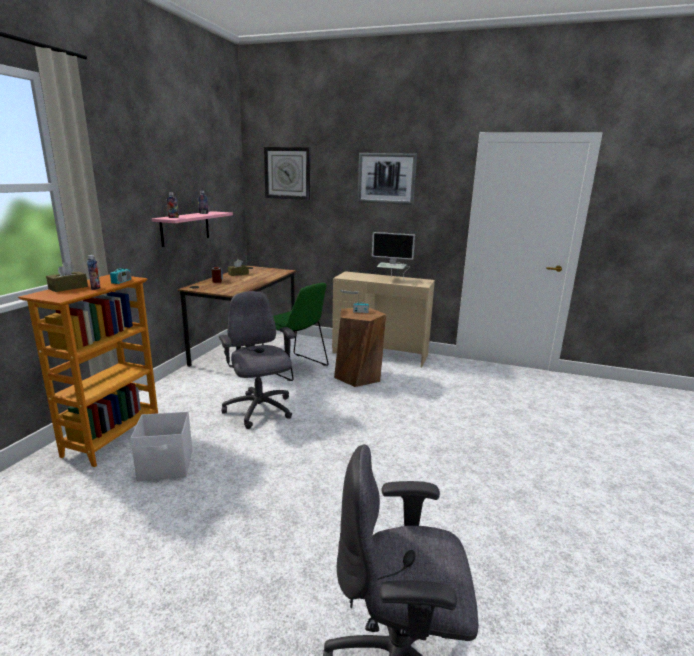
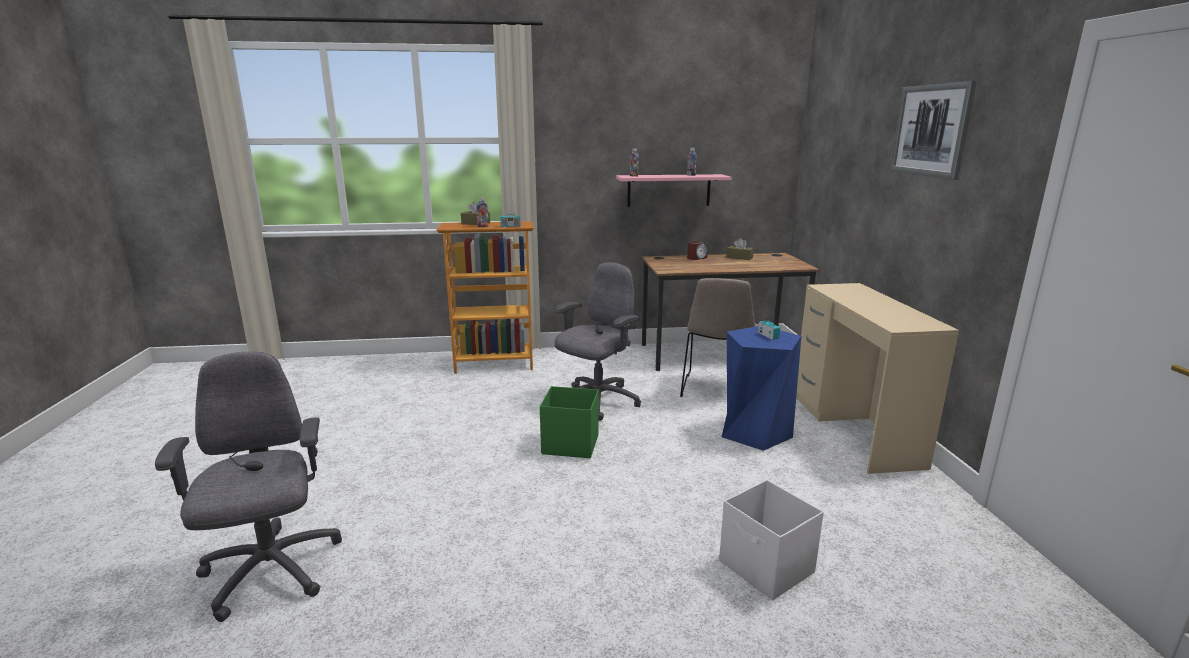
camera: 65 degrees right, 0 degrees up
white storage box [130,412,192,481] -> white storage box moved to [719,480,824,600]
green chair [262,283,329,381] -> beige chair [680,278,756,397]
wall clock [264,147,310,200] -> none
brown stool [334,308,386,387] -> blue stool [722,326,801,451]
monitor [372,232,415,281] -> none
none -> green storage box [540,386,599,458]

